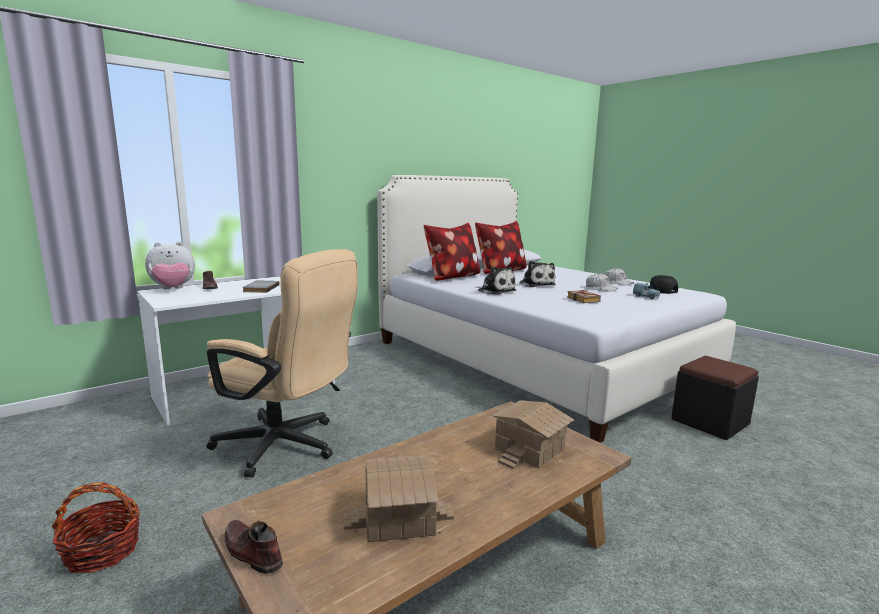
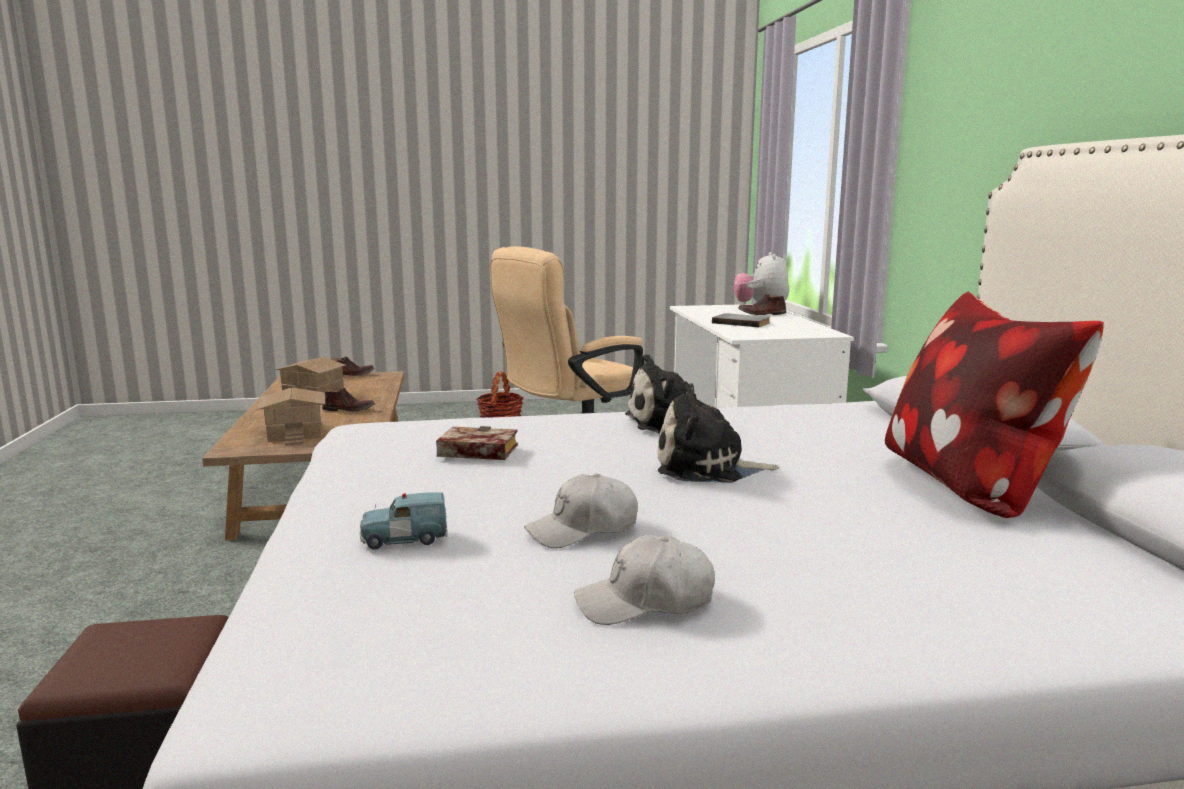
camera: 120 degrees right, 0 degrees up
pillow [424,223,481,281] -> none
black cap [648,275,678,294] -> none
none -> brown shoe [322,388,375,411]

